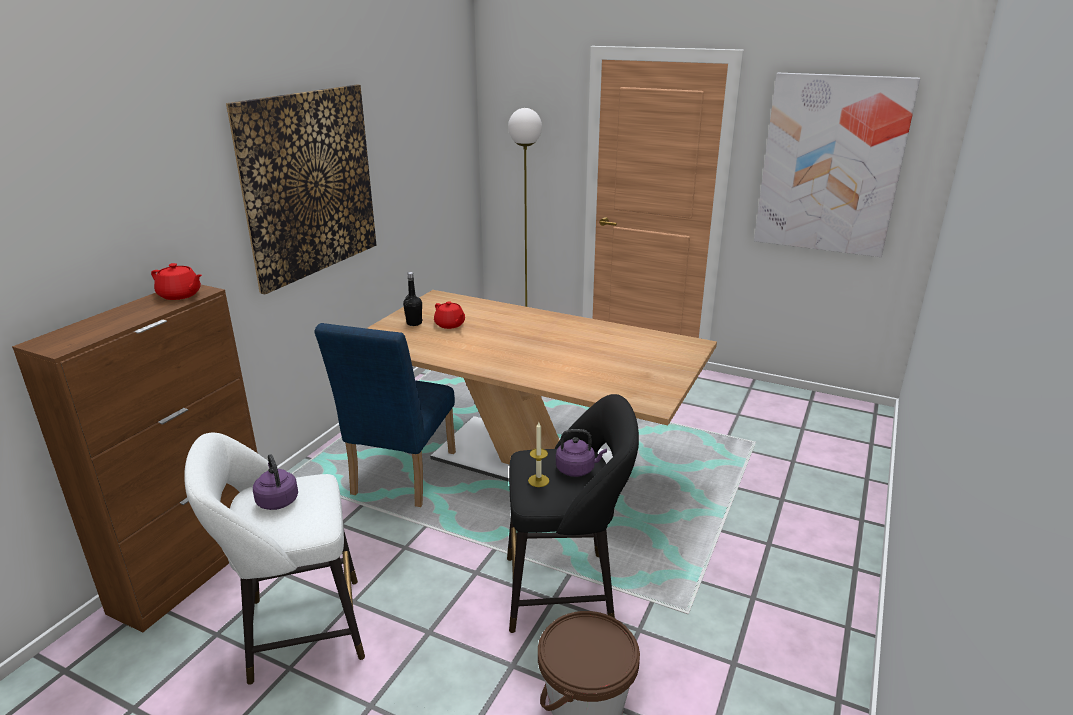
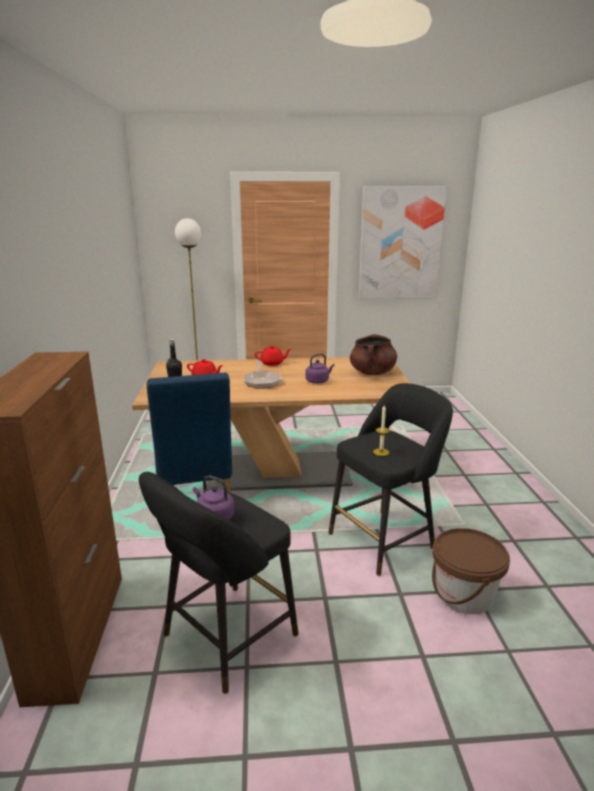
camera: 30 degrees left, 5 degrees down
red teapot [151,263,202,300] -> red teapot moved to [255,346,291,366]
white stool [184,432,365,685] -> black stool [139,472,299,694]
picture [226,84,376,294] -> none
purple kettle [556,429,607,477] -> purple kettle moved to [305,353,335,383]
none -> frying pan [243,361,281,389]
none -> brown cooking pot [350,334,397,375]

